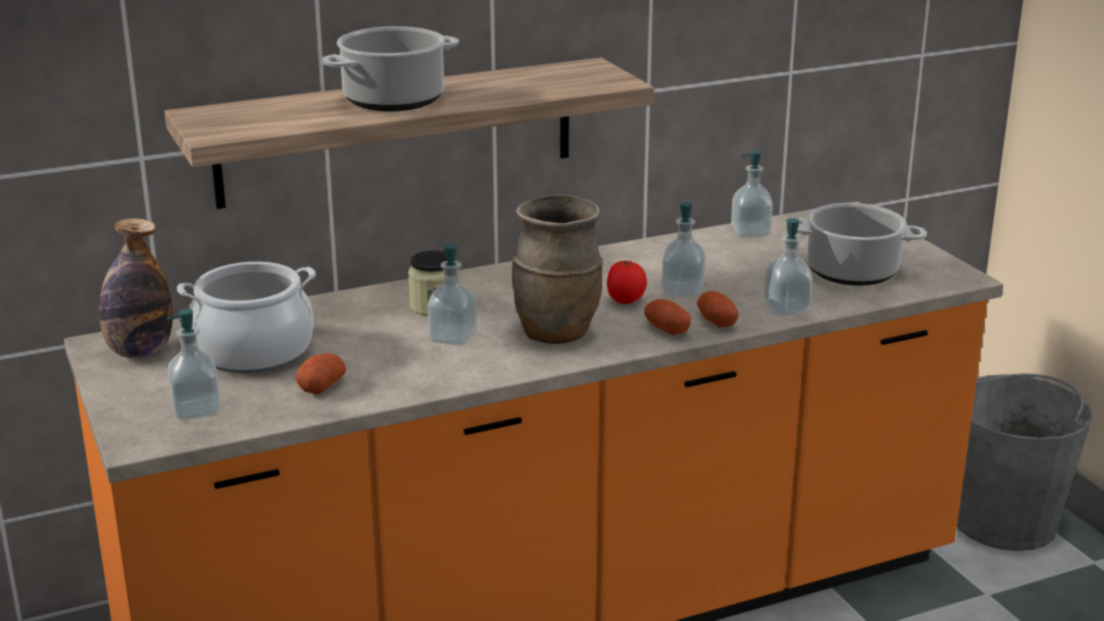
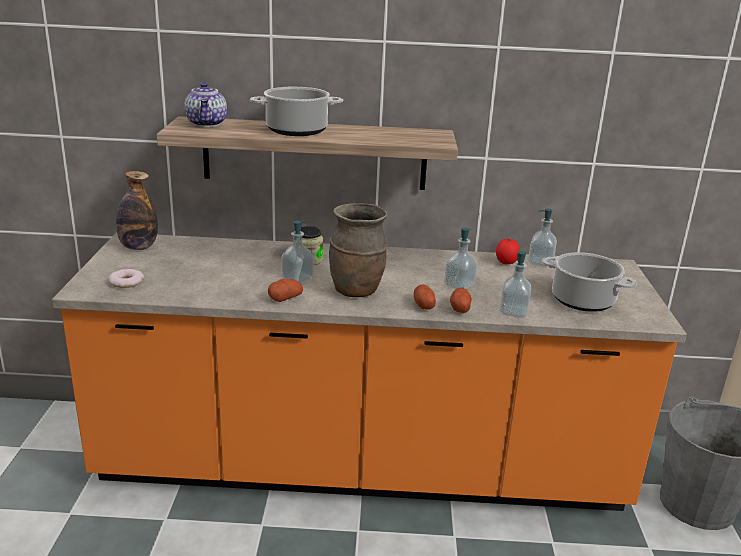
camera: 25 degrees right, 0 degrees up
soap dispenser [167,309,221,420] -> donut [108,269,144,288]
cooking pot [177,262,316,373] -> none
potato [296,353,346,394] -> potato moved to [268,279,303,302]
tomato [607,261,647,304] -> tomato moved to [496,238,520,264]
none -> teapot [184,82,227,127]

